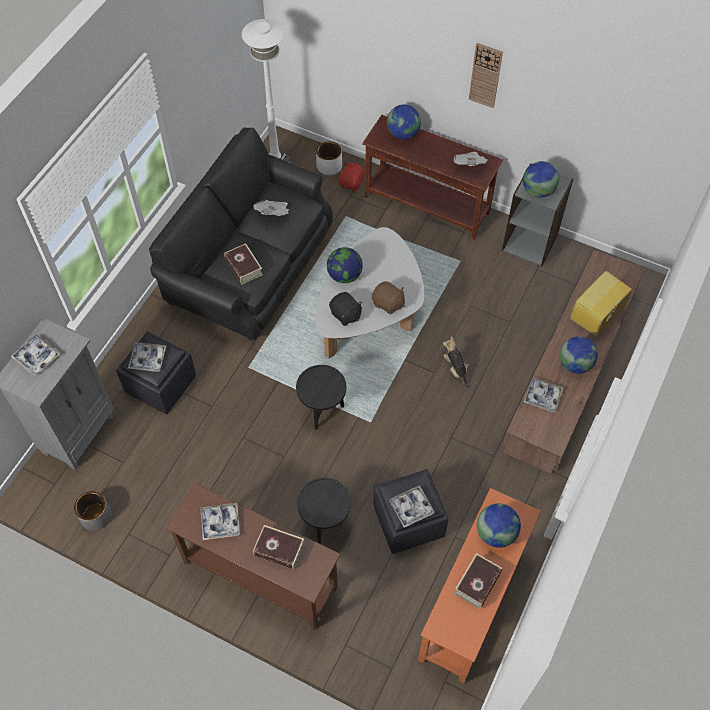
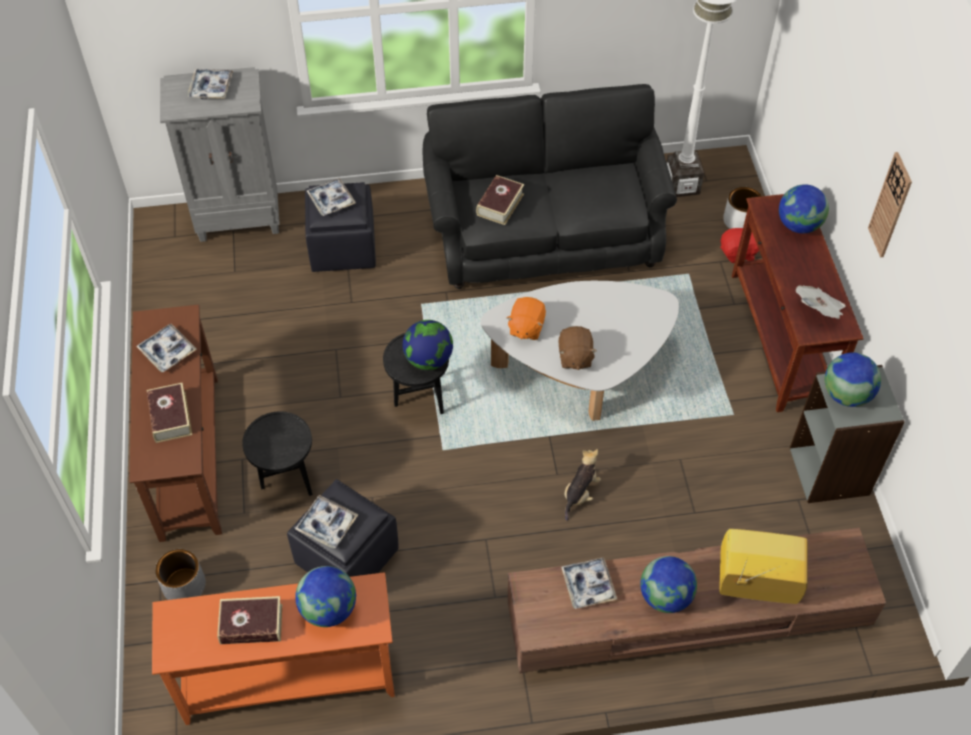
camera: 55 degrees right, 5 degrees down
grey planter [74,491,112,531] -> grey planter moved to [155,549,206,600]
newspaper [253,200,289,216] -> none
globe [327,247,363,283] -> globe moved to [403,320,453,370]
black plush toy [329,292,362,326] -> orange plush toy [506,297,546,340]

